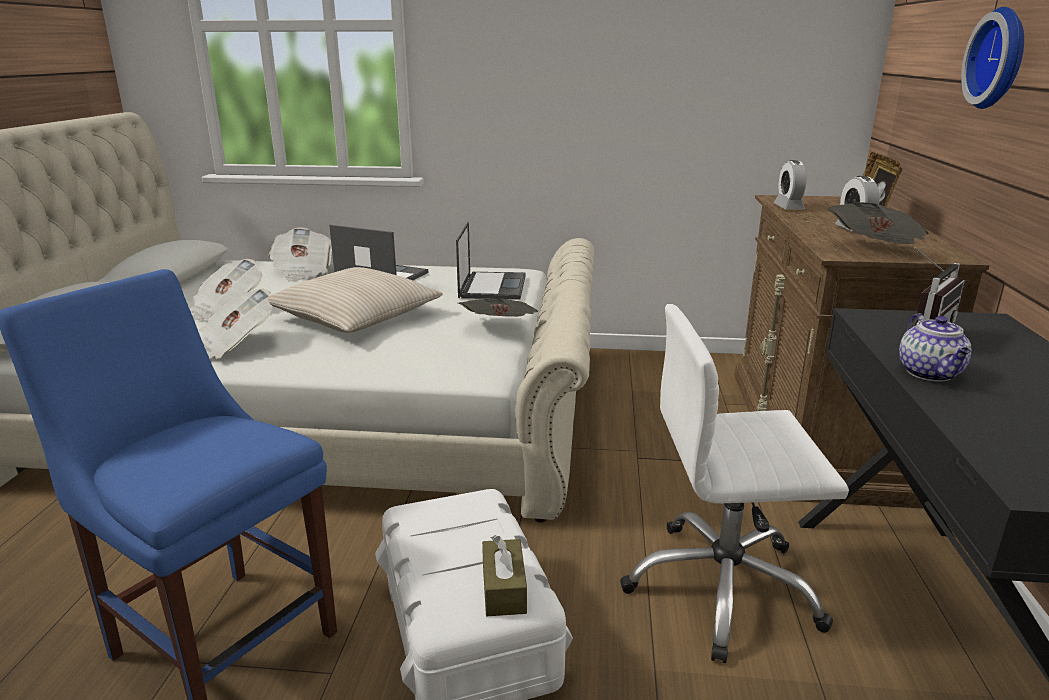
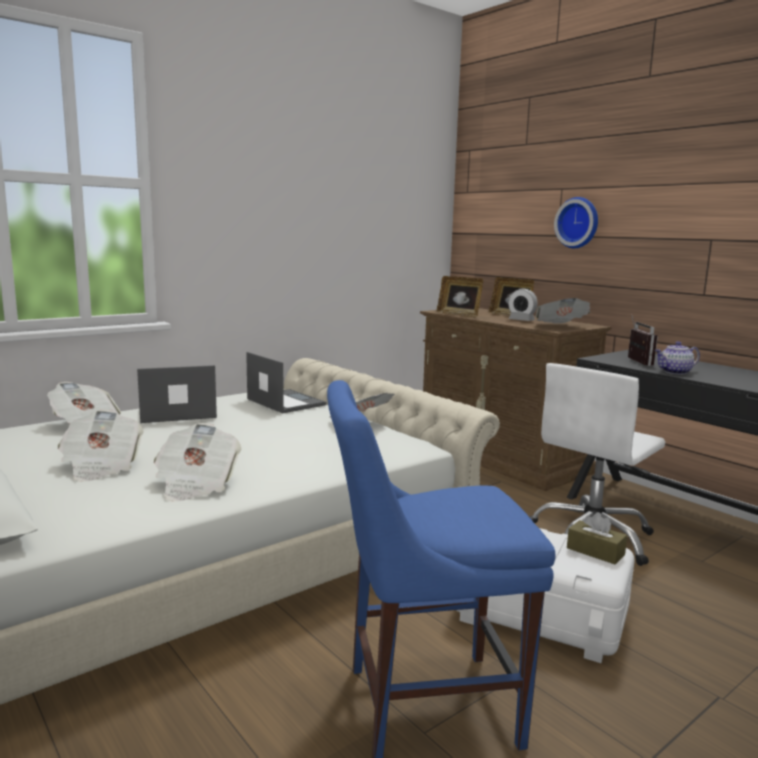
camera: 45 degrees left, 10 degrees down
beige pillow [268,267,443,333] -> none
alarm clock [774,160,807,209] -> picture frame [437,276,483,317]
teapot [899,313,971,382] -> teapot turned 120 degrees clockwise [655,341,700,374]

